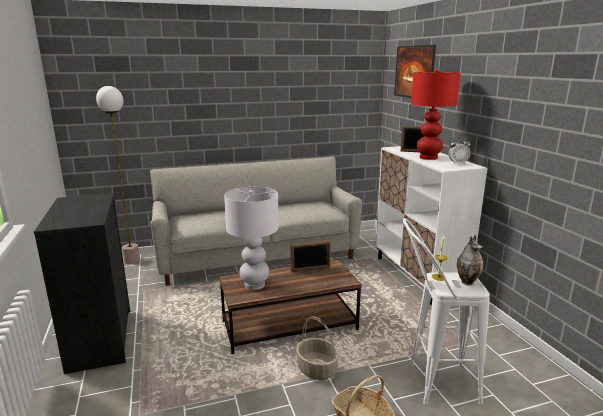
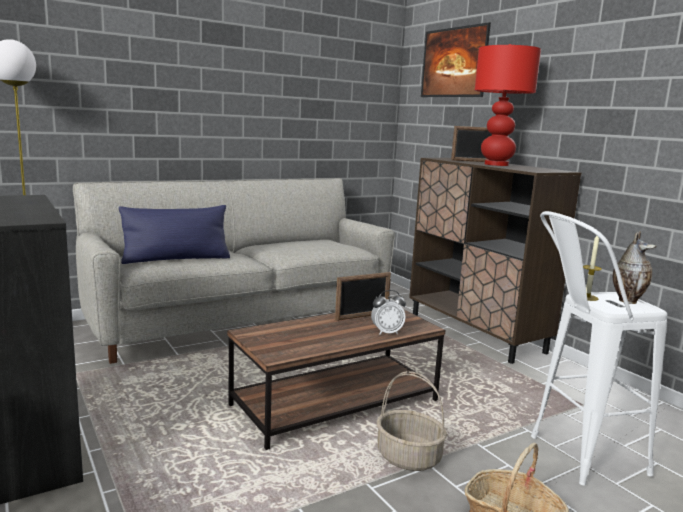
camera: 15 degrees left, 5 degrees down
white table lamp [224,187,279,290] -> none
white cabinet [376,146,487,305] -> brown cabinet [409,158,581,364]
alarm clock [448,137,471,165] -> alarm clock moved to [371,290,406,335]
none -> blue pillow [119,205,230,264]

